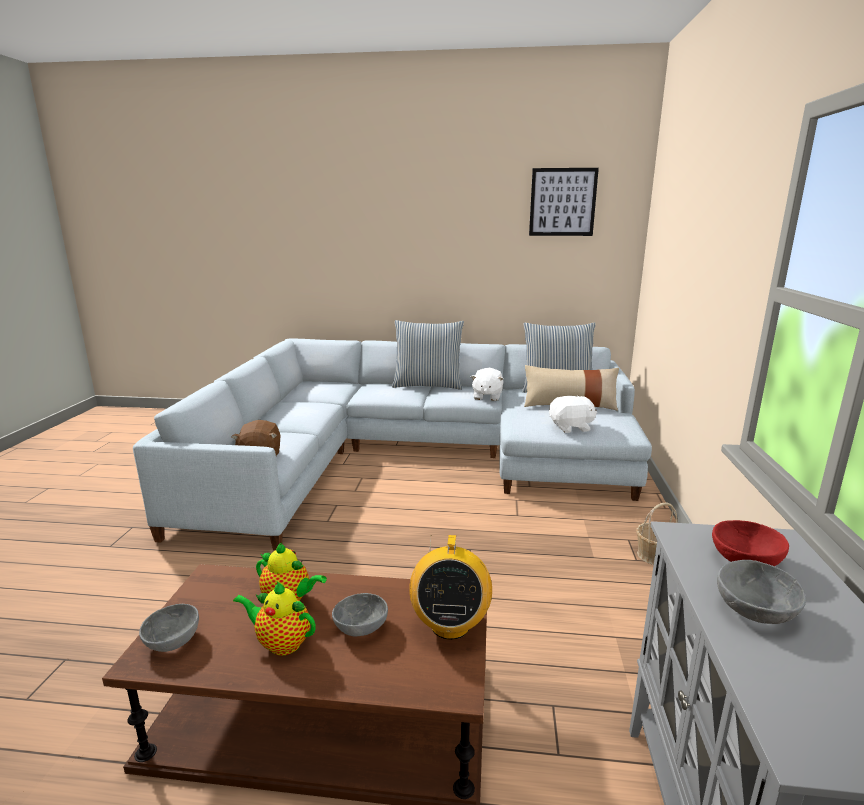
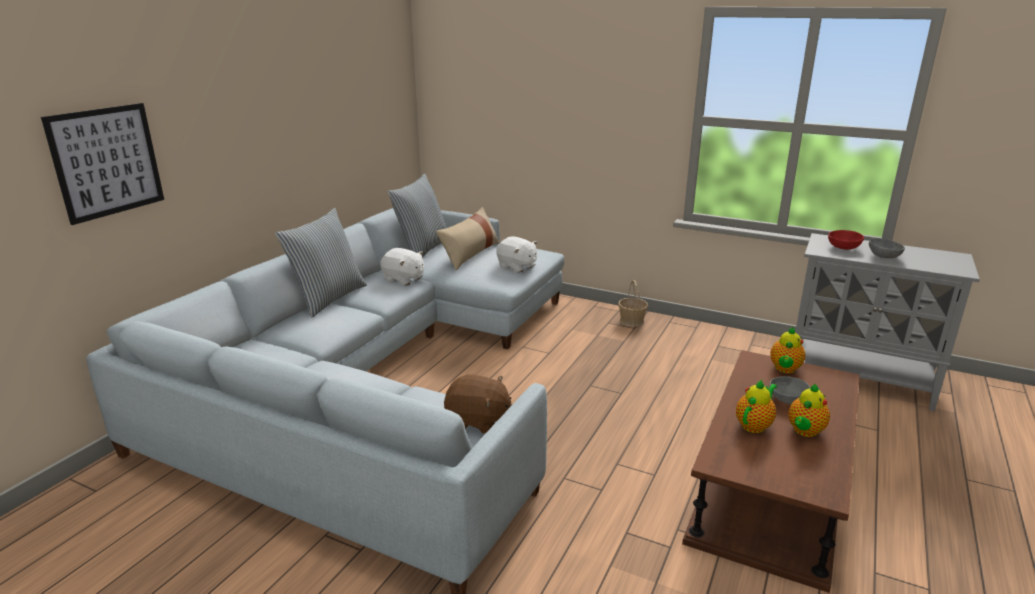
camera: 70 degrees left, 5 degrees up
grey bowl [139,604,199,652] -> none
radio [409,535,492,640] -> teapot [770,327,806,373]
picture [529,168,599,236] -> picture moved to [41,103,164,225]
white plush toy [549,395,597,433] -> white plush toy turned 120 degrees clockwise [496,236,538,273]

